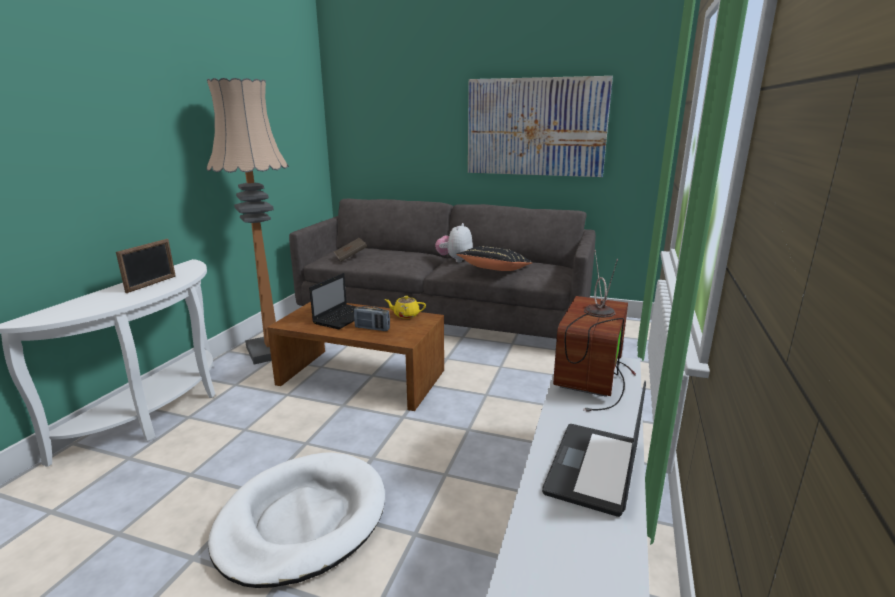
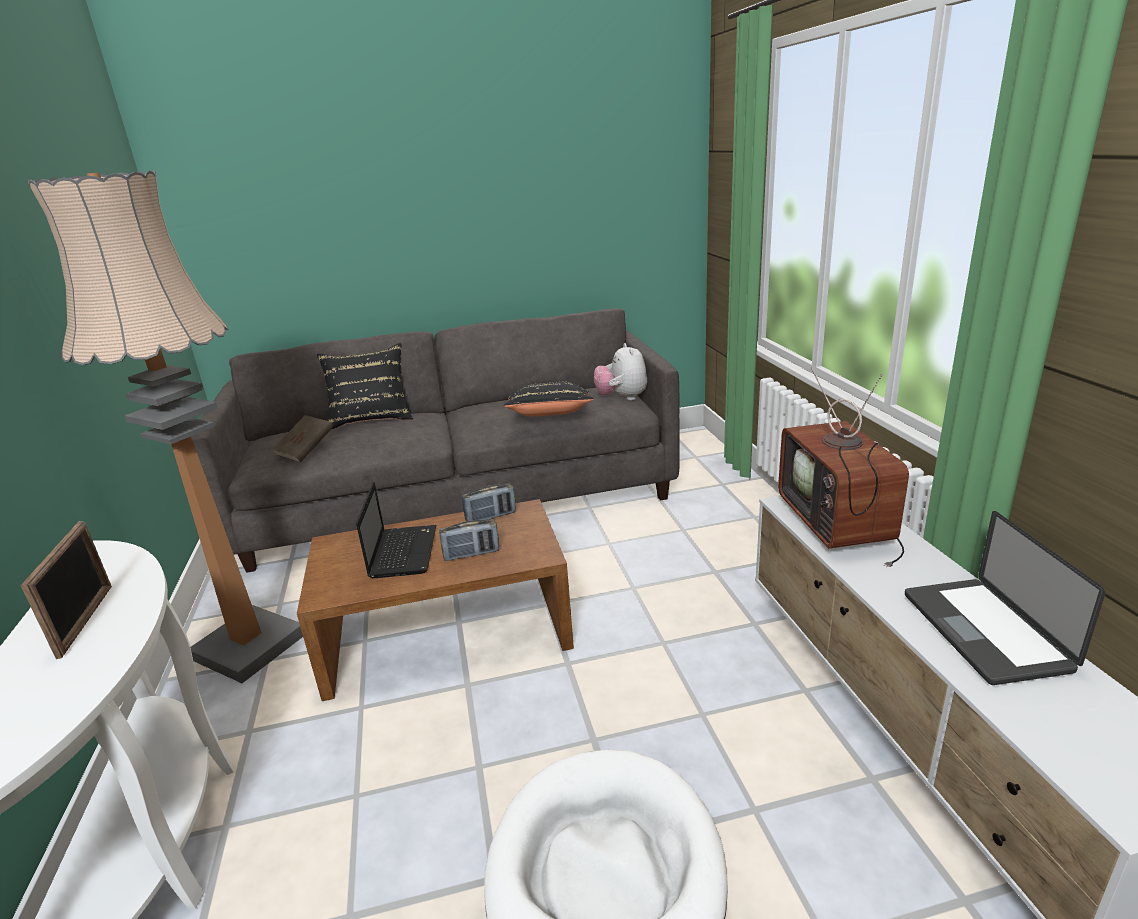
camera: 30 degrees left, 5 degrees up
yellow teapot [384,296,426,319] -> radio [462,483,516,521]
plush toy [435,223,473,262] -> plush toy moved to [594,343,647,400]
picture [468,76,613,177] -> none
none -> black pillow [317,343,413,430]

